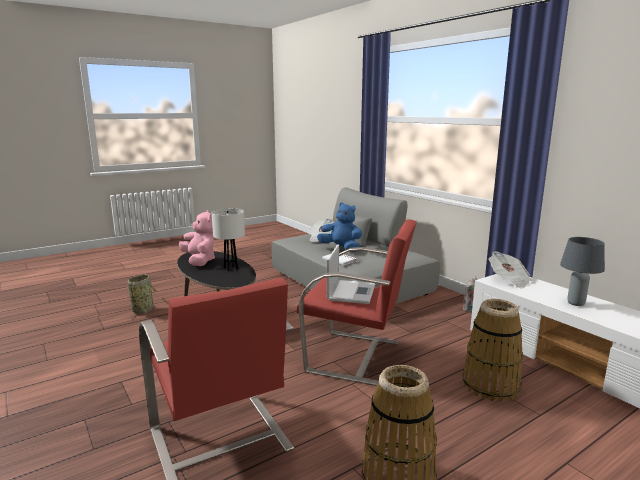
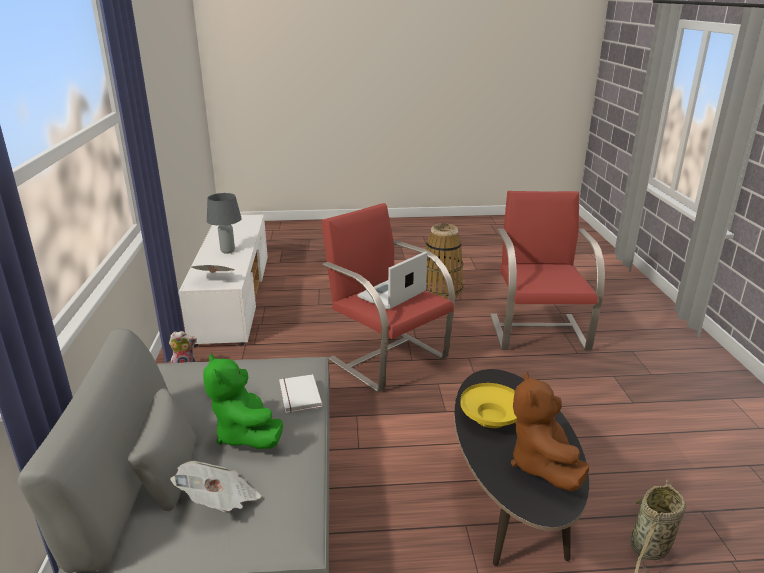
camera: 150 degrees left, 10 degrees up
pink plush toy [179,210,215,266] -> brown plush toy [511,372,589,491]
white table lamp [211,208,245,271] -> yellow bowl [460,383,517,428]
blue plush toy [317,202,362,252] -> green plush toy [203,354,283,449]
basket [463,299,523,402] -> none

